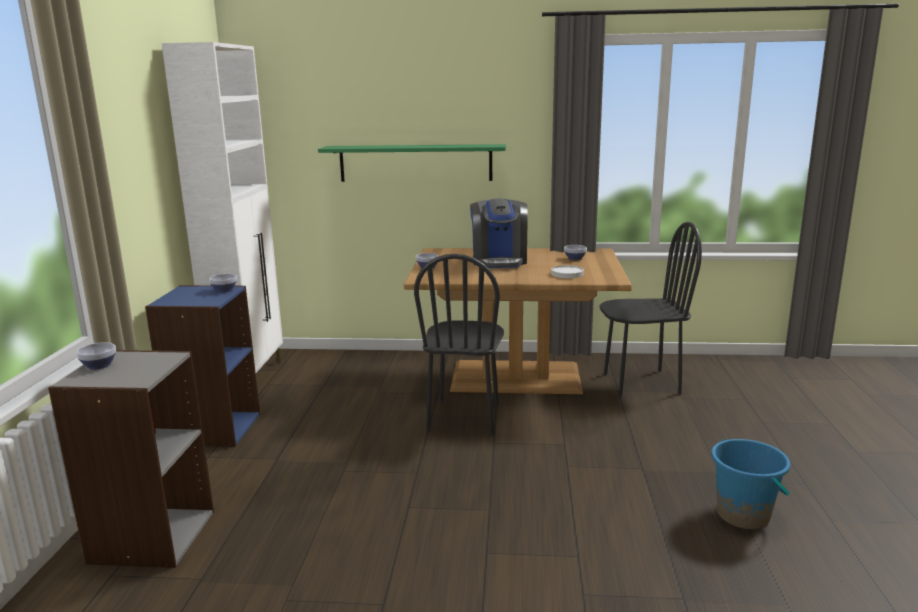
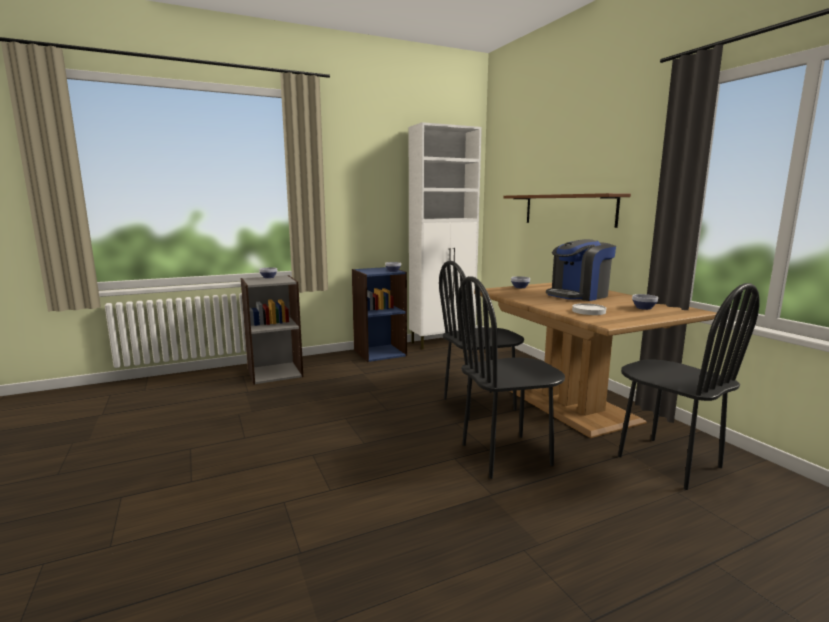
camera: 60 degrees right, 5 degrees down
green shelf [318,144,506,182] -> brown shelf [503,193,631,228]
blue bucket [711,439,790,529] -> none
none -> black chair [457,276,565,479]

